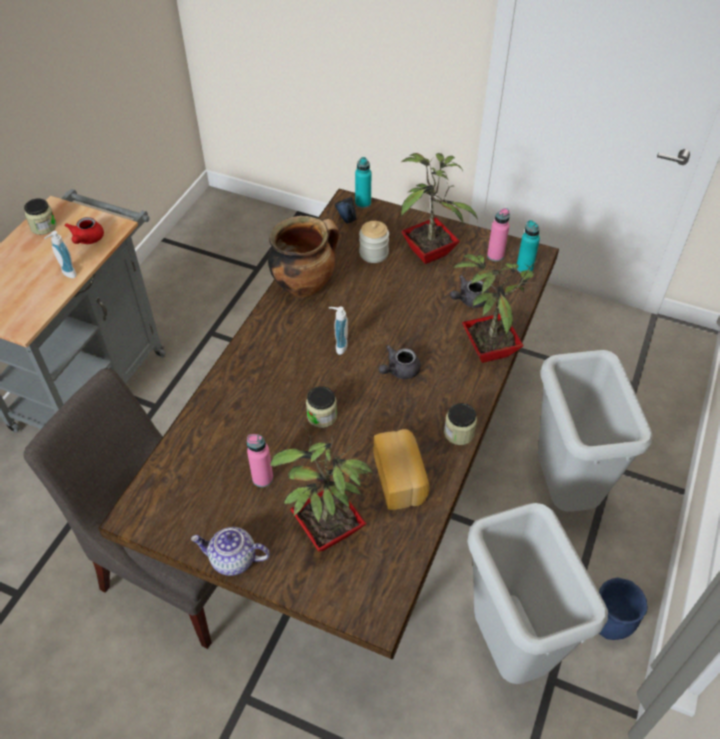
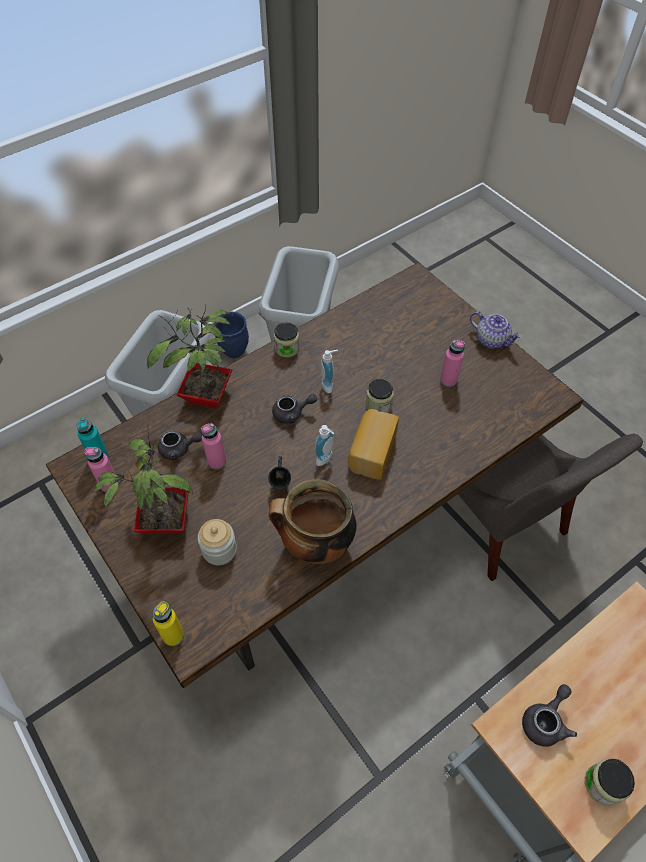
camera: 150 degrees left, 5 degrees up
soap dispenser [44,231,77,278] -> soap dispenser moved to [321,350,338,393]
red teapot [64,217,104,244] -> grey teapot [522,684,577,747]
potted plant [270,424,372,552] -> none
blue mug [334,197,357,223] -> blue mug moved to [268,456,291,489]
turquoise bottle [355,157,371,208] -> yellow bottle [153,601,184,646]
bread [374,429,429,510] -> bread moved to [348,409,399,480]
none -> pink bottle [201,423,226,470]

